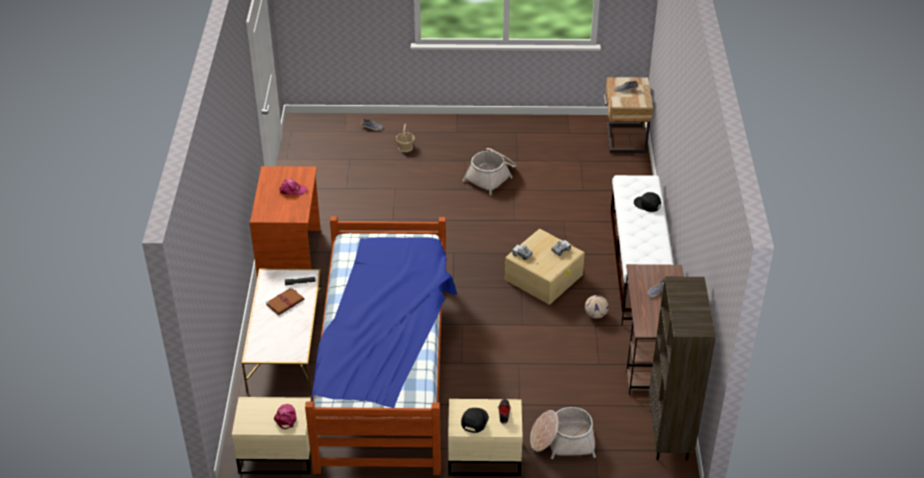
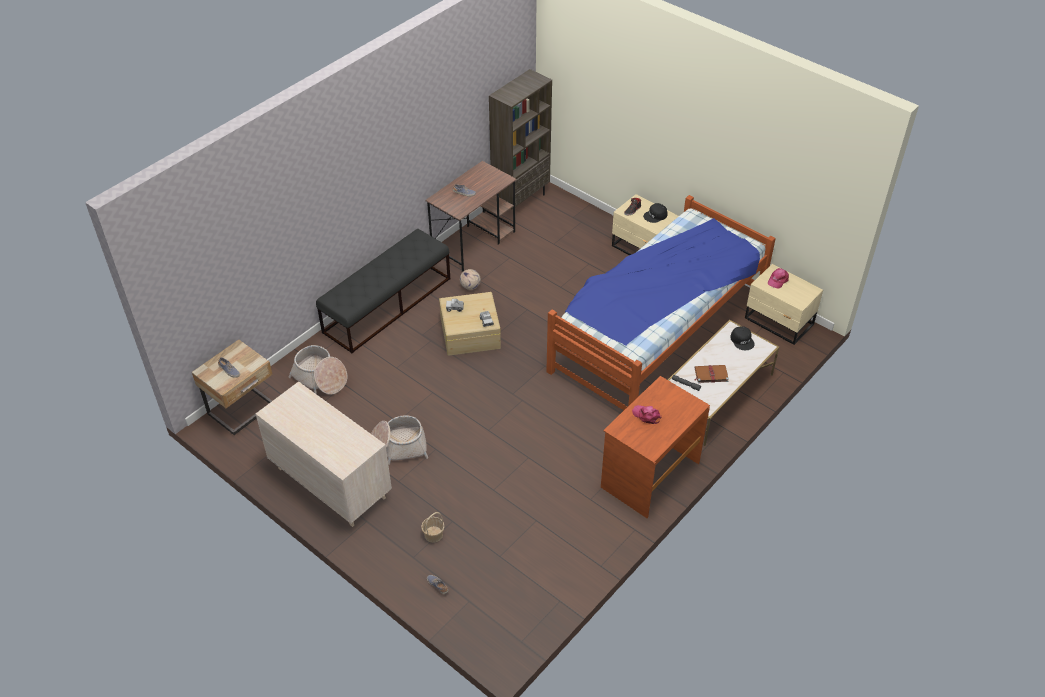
camera: 140 degrees left, 5 degrees up
basket [530,407,596,459] -> basket moved to [288,345,347,395]
white bench [611,175,674,312] -> black bench [316,229,450,353]
black cap [634,192,661,212] -> black cap moved to [730,326,755,350]
none -> beige dresser [256,381,392,527]

